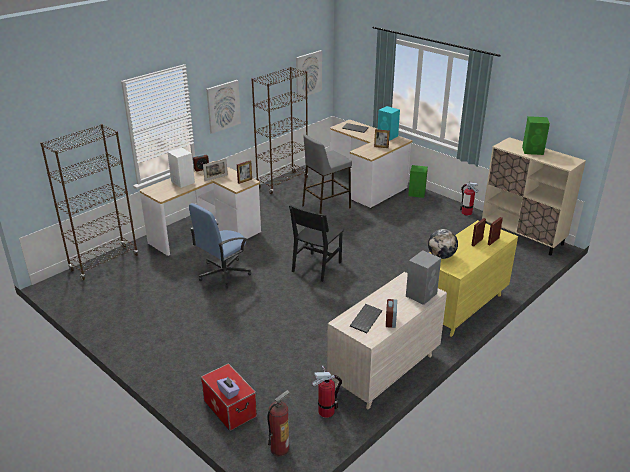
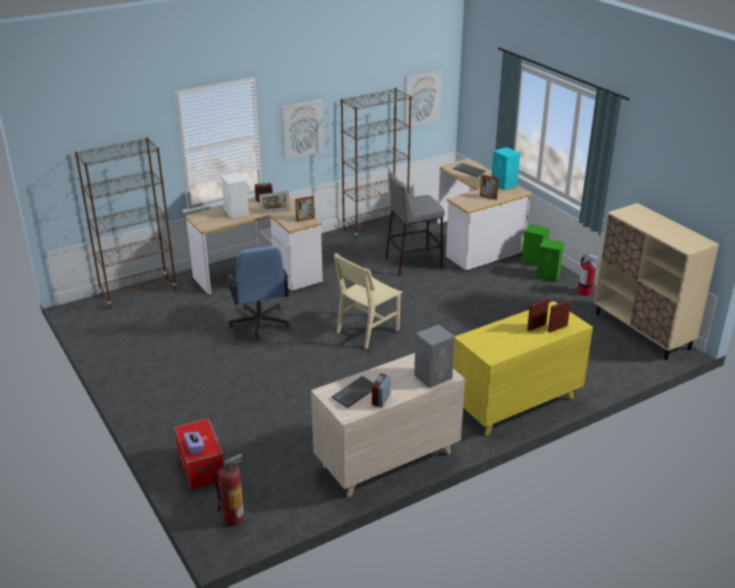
camera: 15 degrees right, 0 degrees up
blue office chair [189,203,251,288] -> blue office chair turned 75 degrees counterclockwise [227,246,289,339]
black chair [289,205,344,282] -> beige chair [334,253,402,349]
fire extinguisher [312,365,342,418] -> none
globe [428,229,458,259] -> none
green speaker [522,116,550,155] -> green speaker moved to [536,239,564,282]

